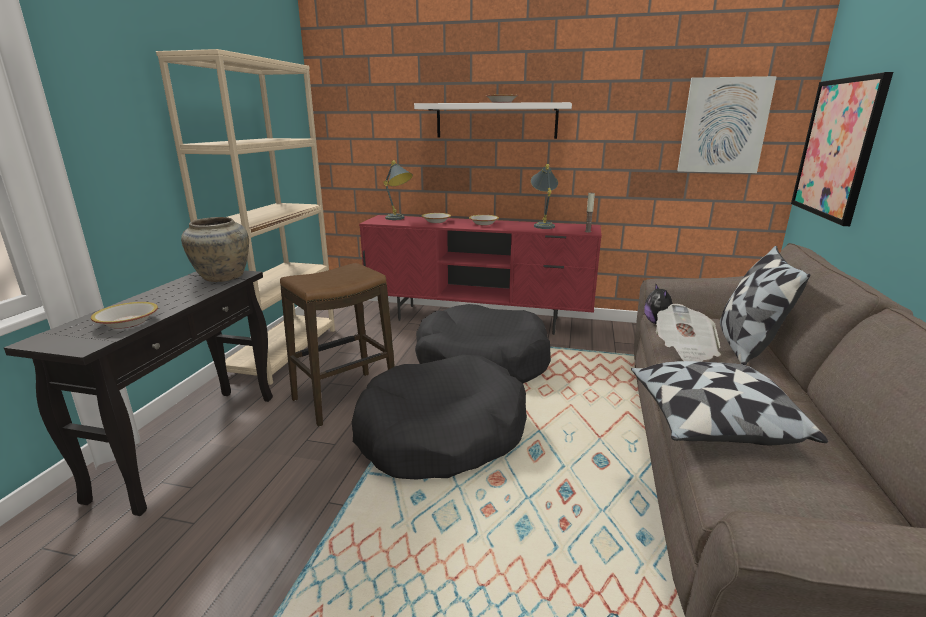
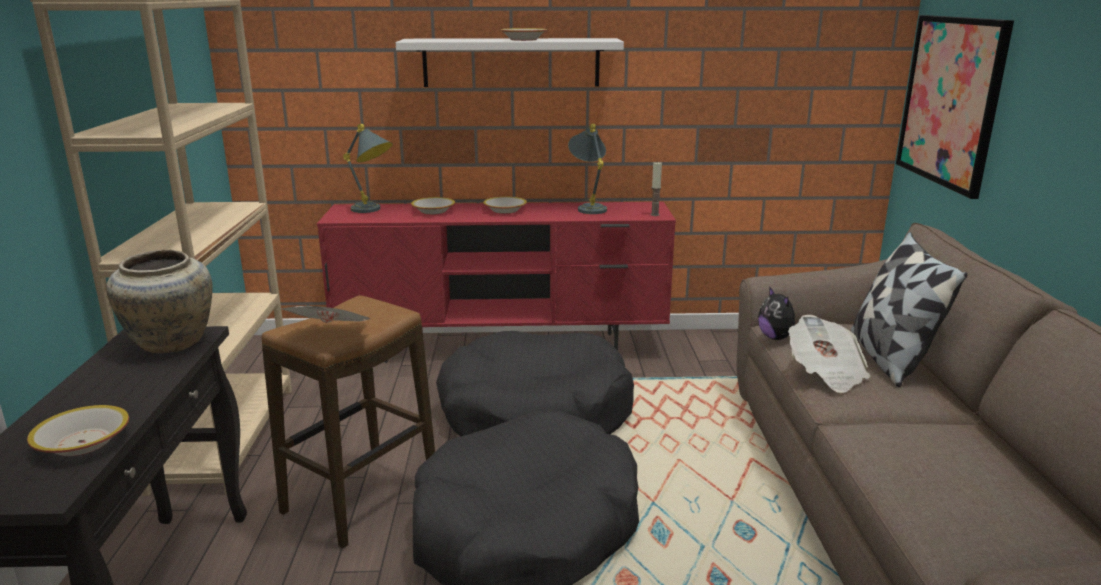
camera: 15 degrees left, 0 degrees up
pillow [631,361,828,445] -> none
picture [677,76,777,173] -> none
none -> newspaper [281,306,370,323]

